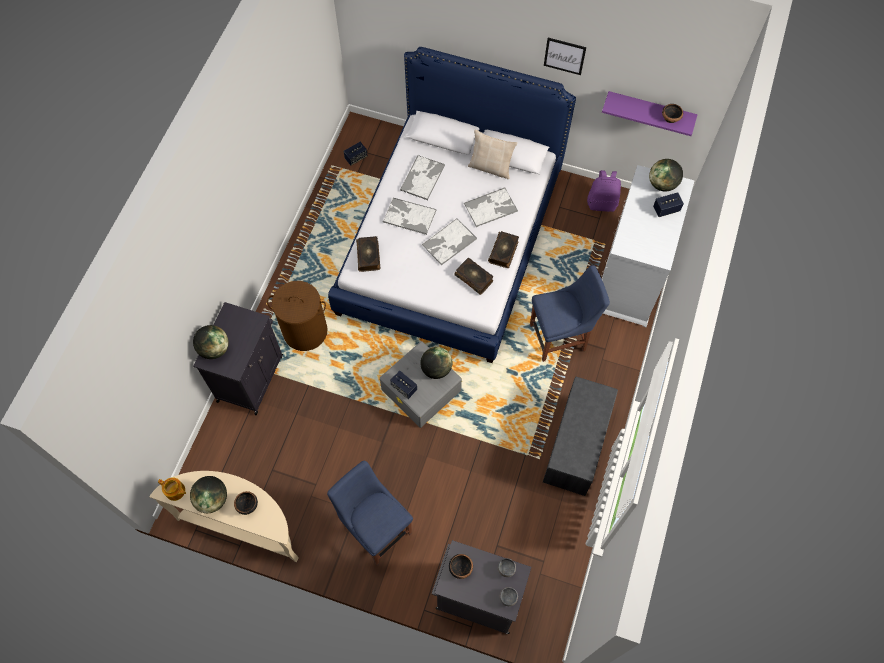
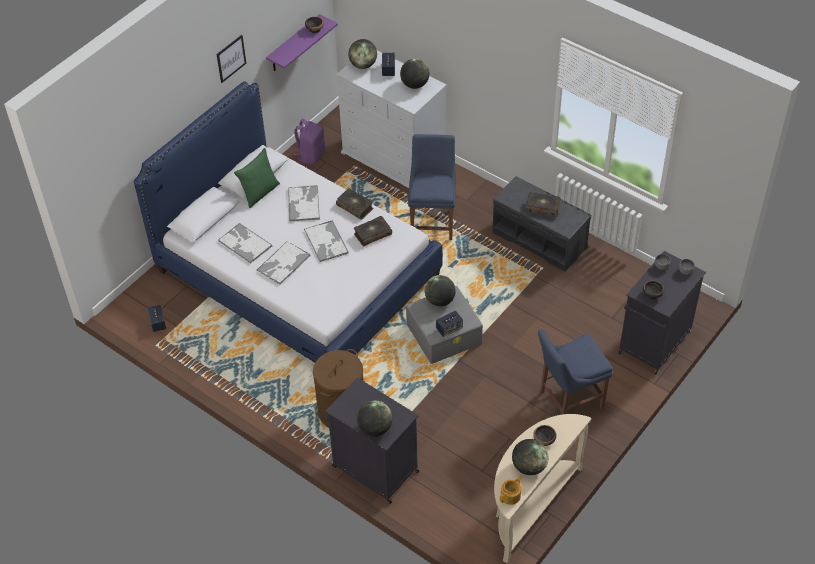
camera: 70 degrees left, 15 degrees down
book [356,236,380,272] -> book moved to [526,192,560,217]
beige pillow [468,130,517,179] -> green pillow [234,148,280,208]
none -> globe [400,58,429,89]

